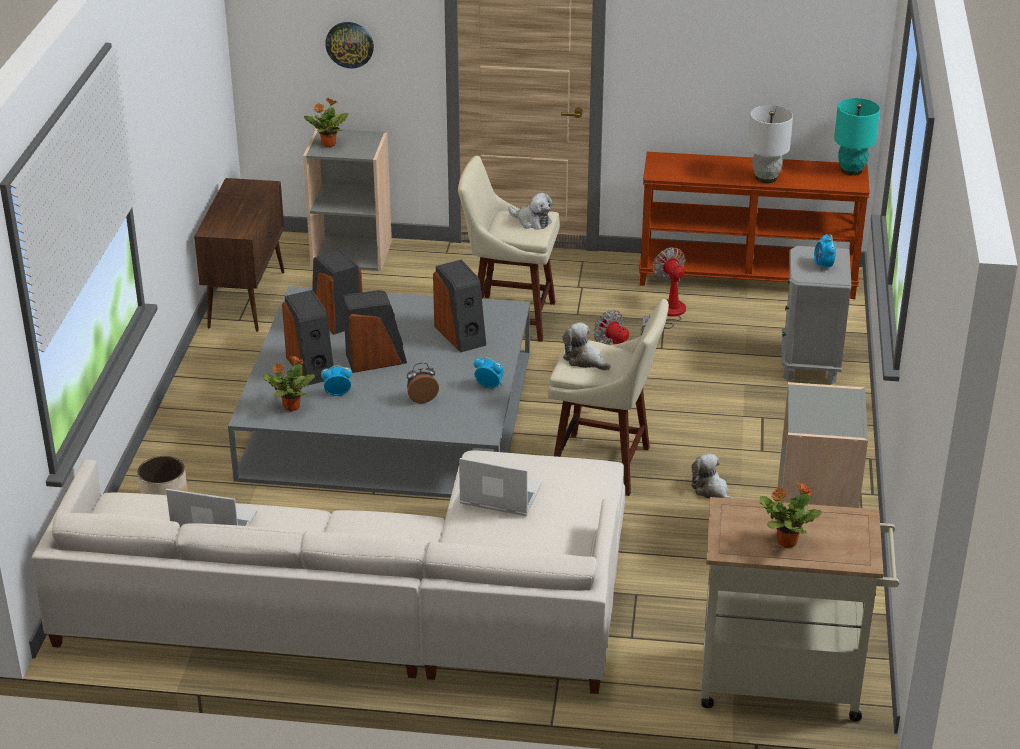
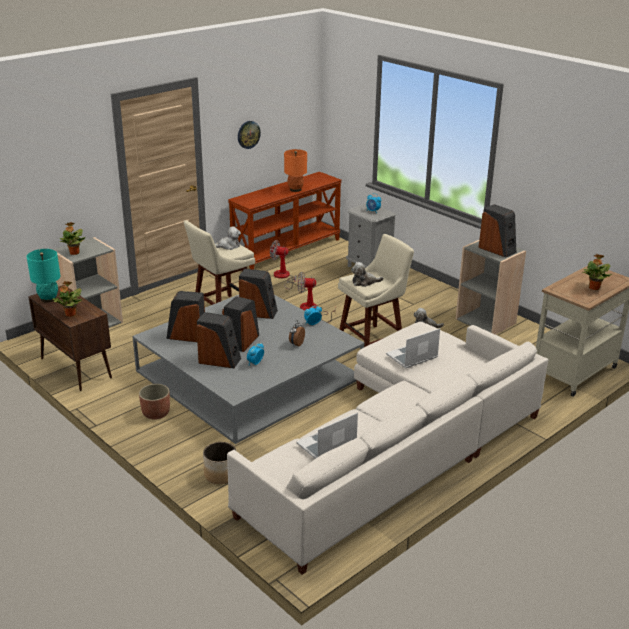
camera: 50 degrees left, 5 degrees down
potted plant [263,356,315,411] -> potted plant moved to [53,281,83,317]
wall clock [325,22,374,68] -> wall clock moved to [238,121,261,149]
white table lamp [748,105,793,183] -> orange table lamp [284,149,307,192]
turquoise table lamp [834,98,880,176] -> turquoise table lamp moved to [27,249,60,303]
none -> planter [139,384,170,419]
none -> speaker [478,204,516,258]

